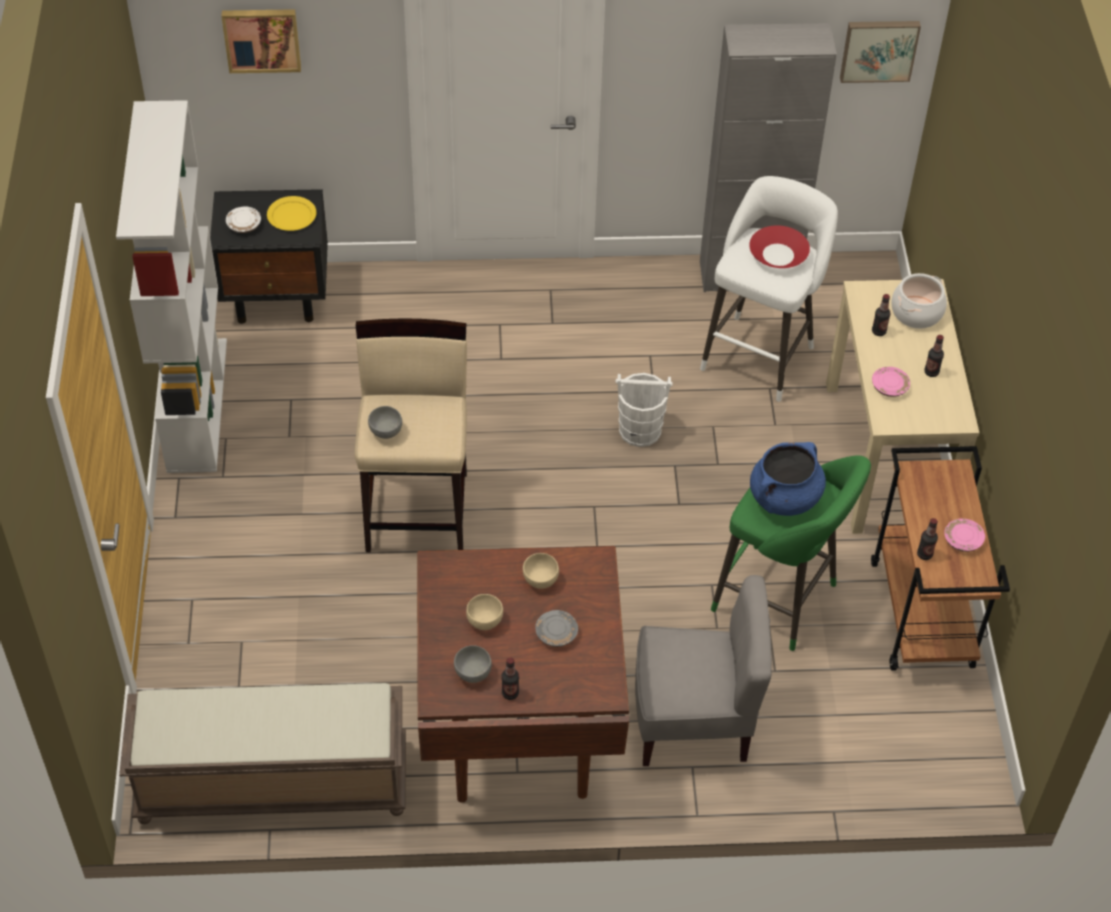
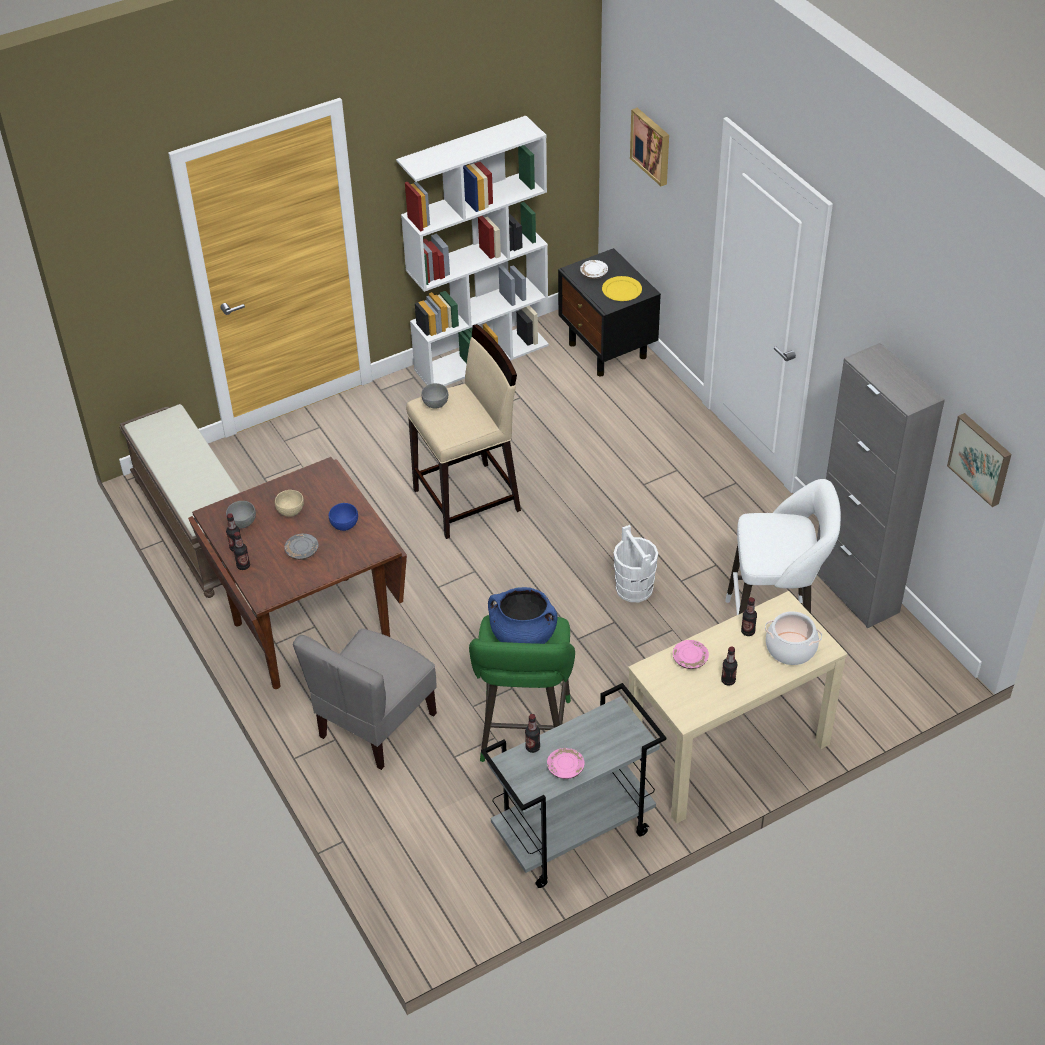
camera: 65 degrees right, 5 degrees down
beige bowl [523,553,559,589] -> blue bowl [329,503,358,531]
grey chair [635,575,772,766] -> grey chair turned 60 degrees clockwise [293,628,437,770]
red bowl [749,225,810,268] -> none
brown cart [871,446,1010,671] -> grey cart [481,683,666,888]
none -> bottle [233,532,250,570]

